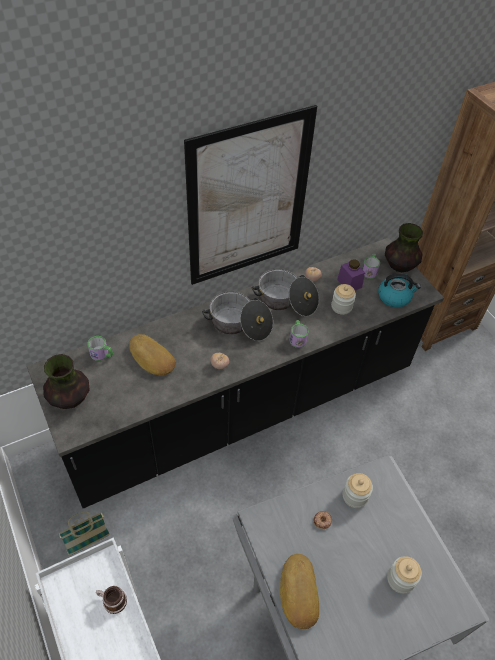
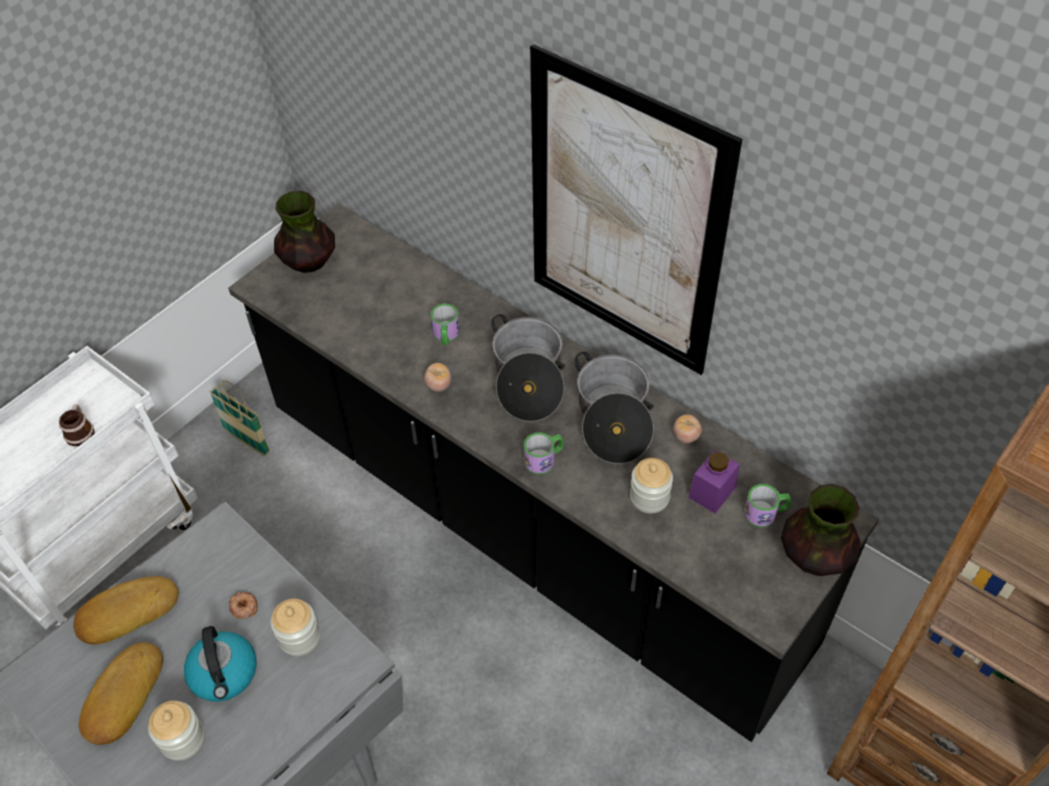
camera: 70 degrees right, 0 degrees up
mug [87,336,113,361] -> mug moved to [430,304,460,345]
bread [129,334,176,376] -> bread moved to [79,642,163,745]
kettle [378,273,421,308] -> kettle moved to [184,626,257,702]

